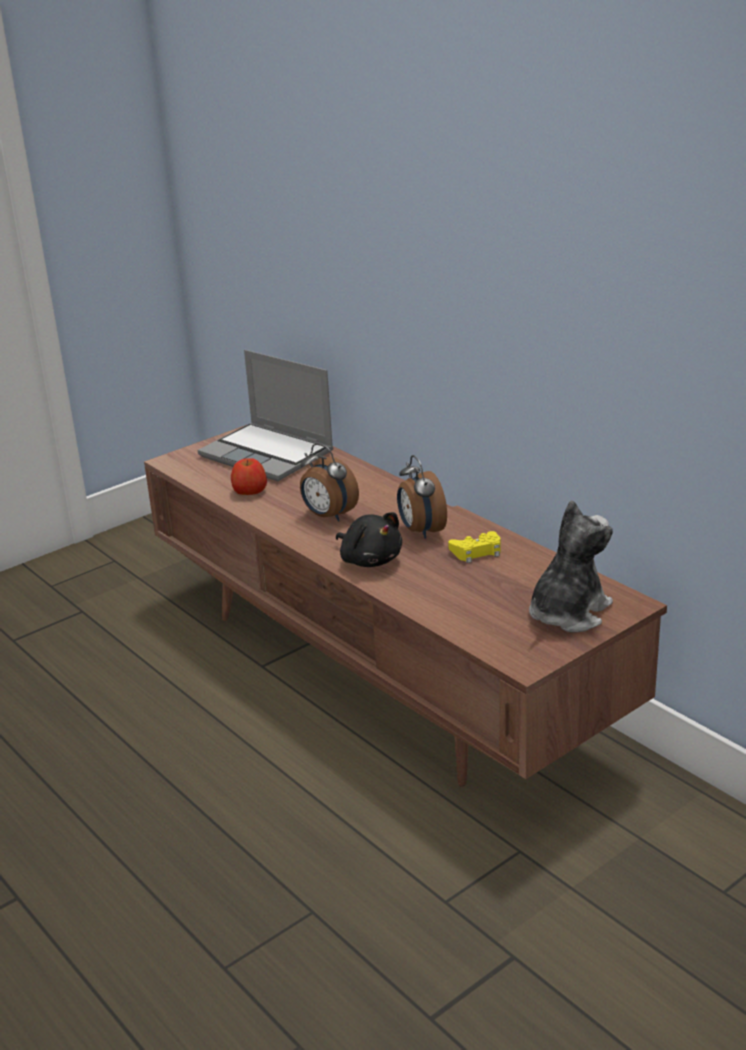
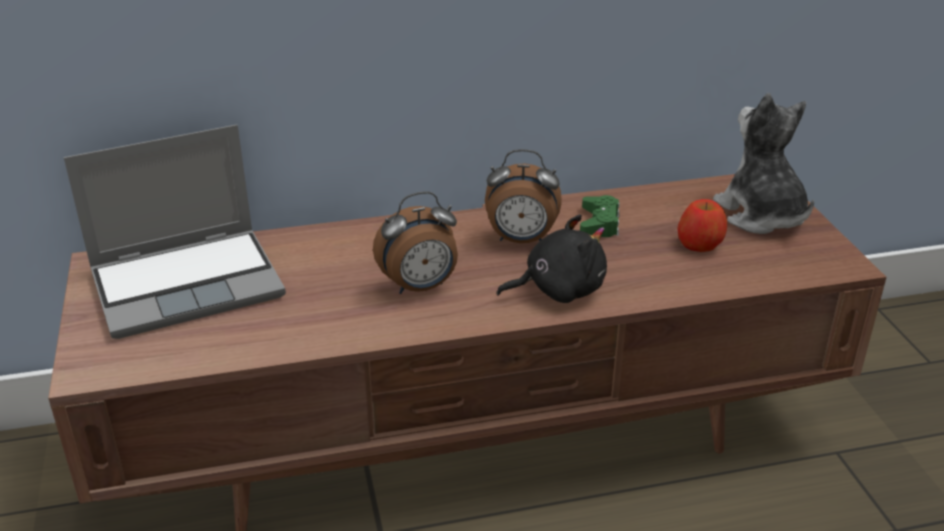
camera: 65 degrees left, 5 degrees up
apple [231,458,267,495] -> apple moved to [677,199,727,252]
yellow game controller [448,531,500,563] -> green game controller [580,195,620,237]

